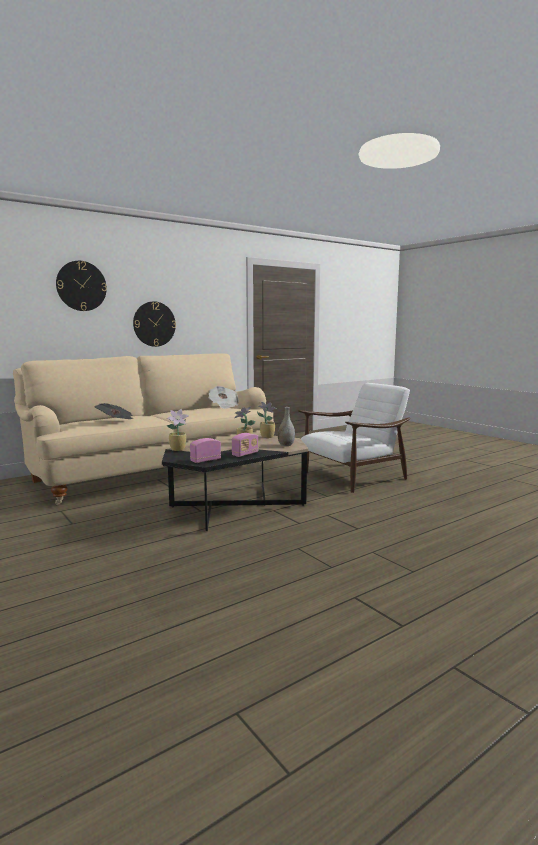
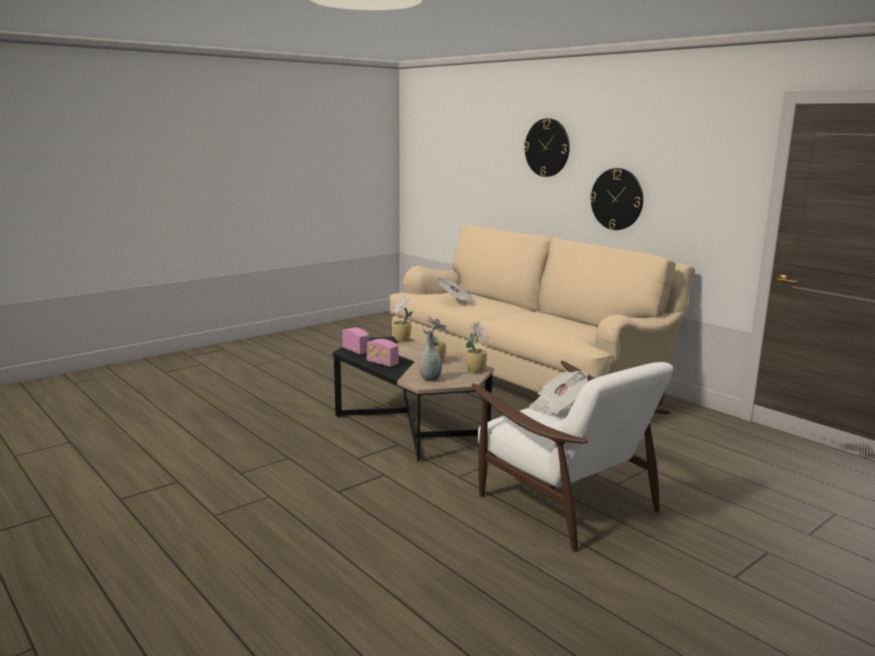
camera: 85 degrees right, 5 degrees up
newspaper [208,386,239,409] -> newspaper moved to [529,371,588,415]

